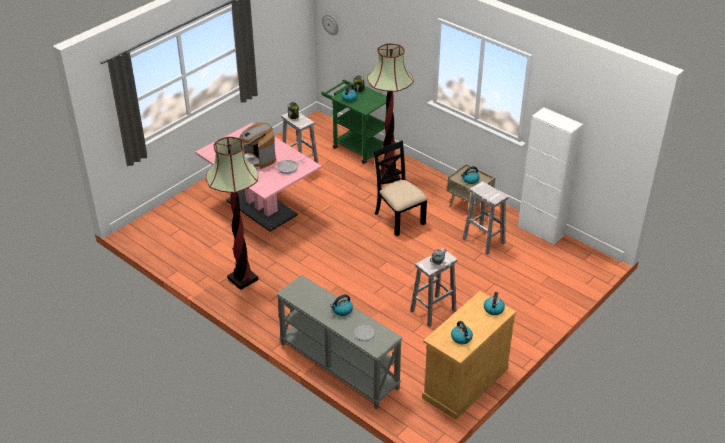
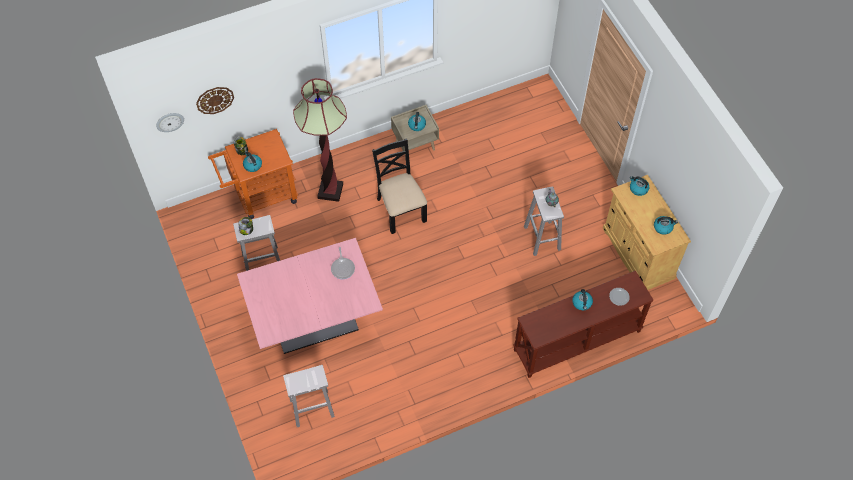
camera: 65 degrees left, 20 degrees up
floor lamp [206,137,258,290] -> none
coffee machine [239,122,276,169] -> none
grey console table [276,275,403,410] -> brown console table [513,270,653,378]
green cart [321,79,387,164] -> orange cart [208,129,298,219]
black chair [373,140,427,236] -> black chair turned 75 degrees clockwise [372,138,427,234]
white stool [463,181,508,255] -> white stool moved to [283,365,335,427]
white cabinet [518,107,583,245] -> none
none -> wall clock [196,87,234,114]

